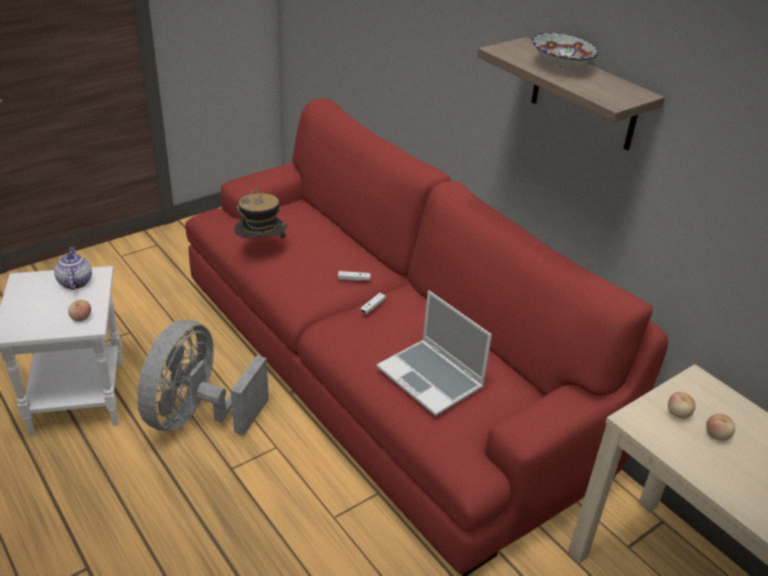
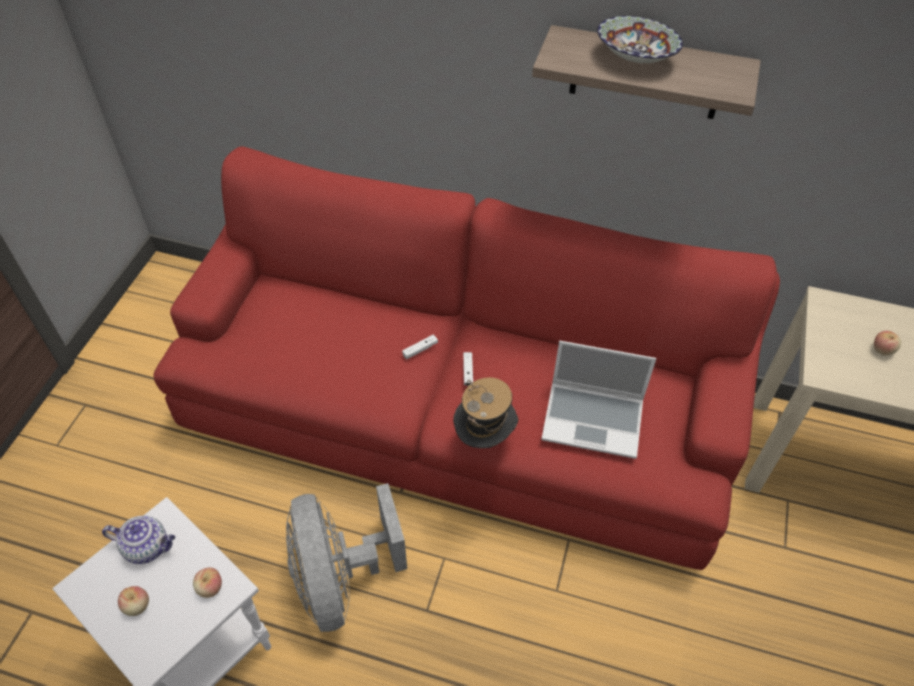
camera: 35 degrees left, 15 degrees up
teapot [54,247,92,290] -> teapot turned 150 degrees clockwise [102,516,175,564]
hat [234,187,288,240] -> hat moved to [453,377,518,448]
apple [668,392,696,419] -> apple moved to [118,586,149,616]

